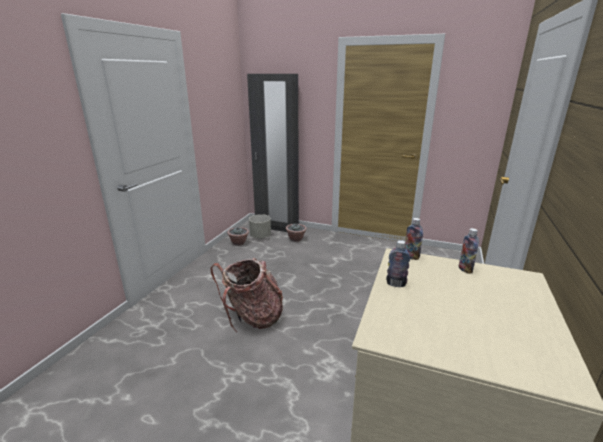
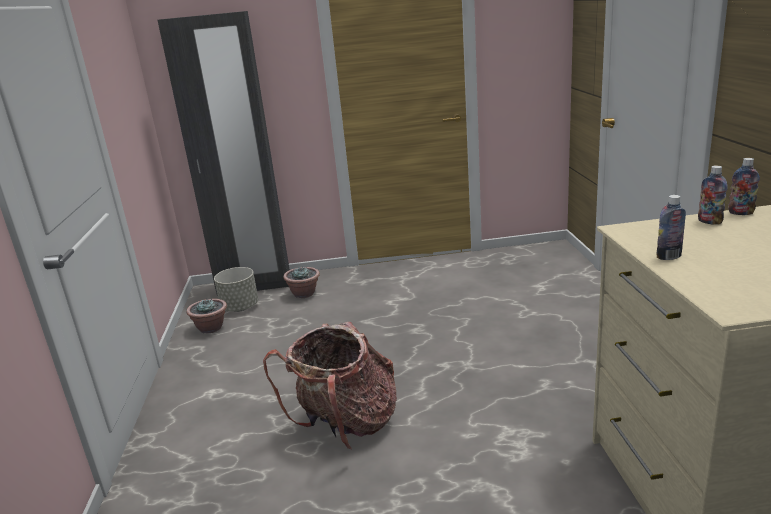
camera: 25 degrees left, 0 degrees up
bottle [405,218,423,260] -> bottle moved to [728,158,760,215]

